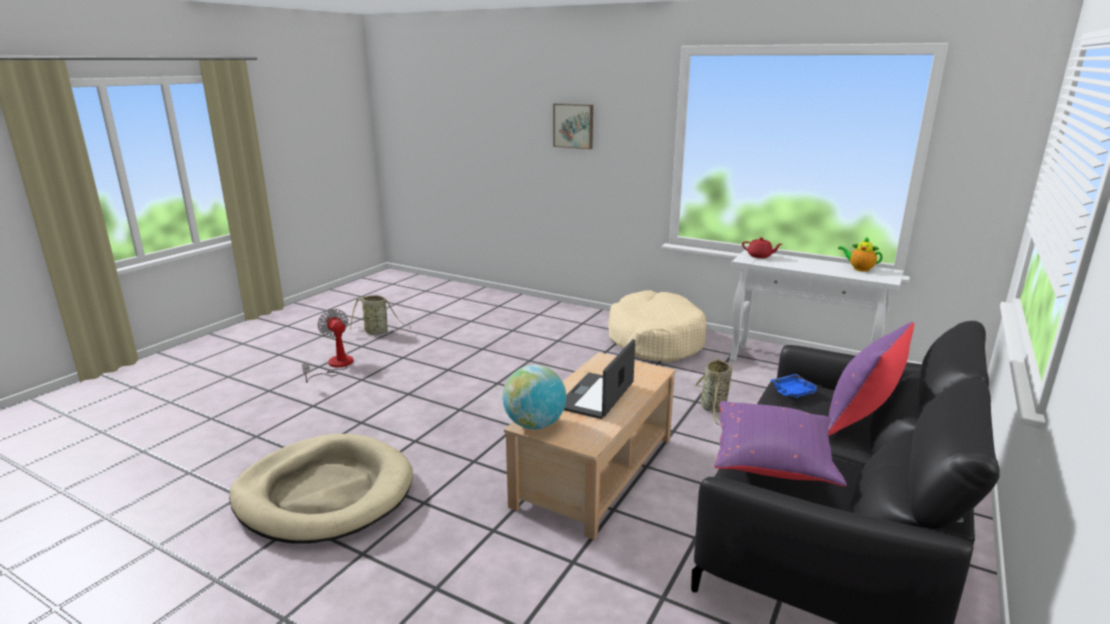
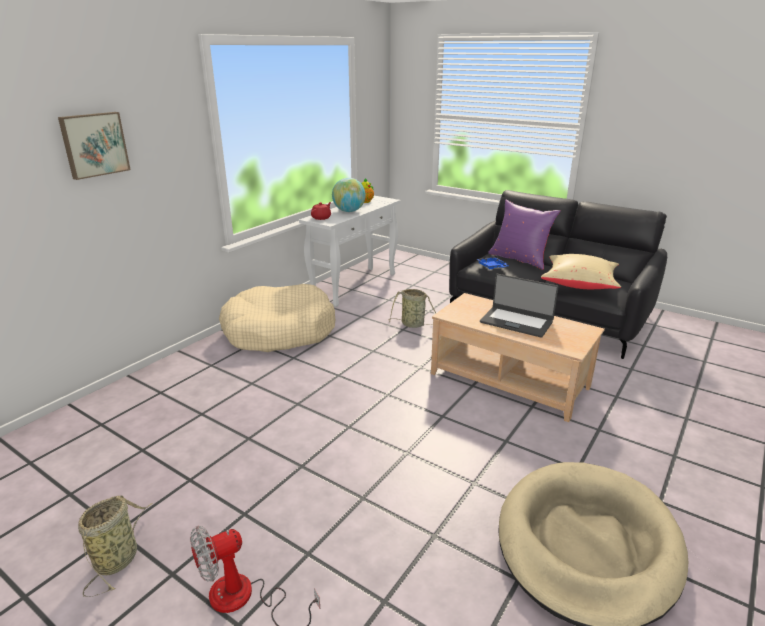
camera: 85 degrees left, 5 degrees up
globe [503,365,566,429] -> globe moved to [332,178,366,212]
purple pillow [714,401,847,486] -> beige pillow [541,254,621,289]

